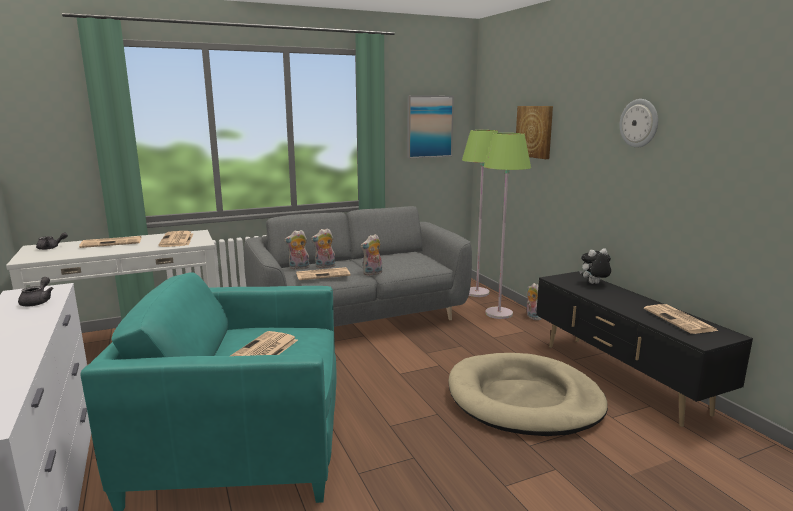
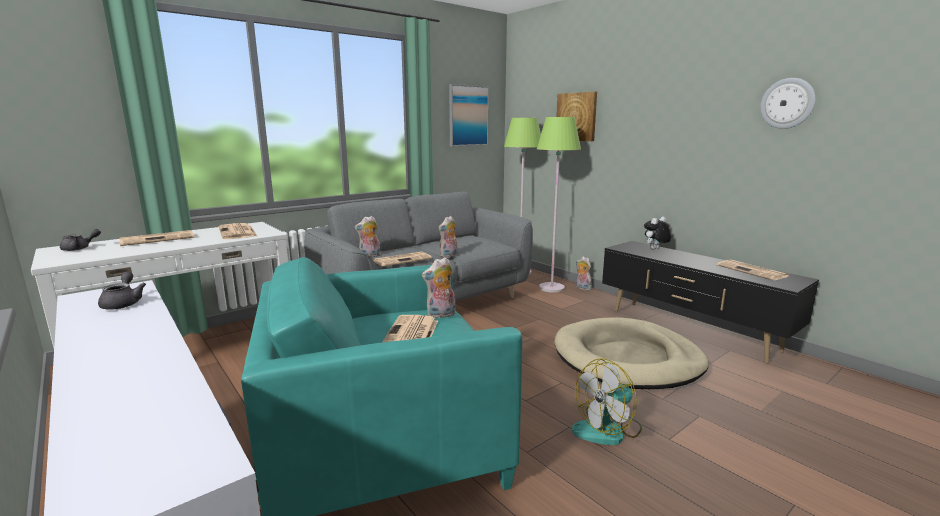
camera: 15 degrees left, 0 degrees up
plush toy [311,228,336,268] -> plush toy moved to [422,257,455,318]
wall clock [620,99,658,148] -> wall clock moved to [760,78,816,129]
none -> fan [571,358,642,445]

